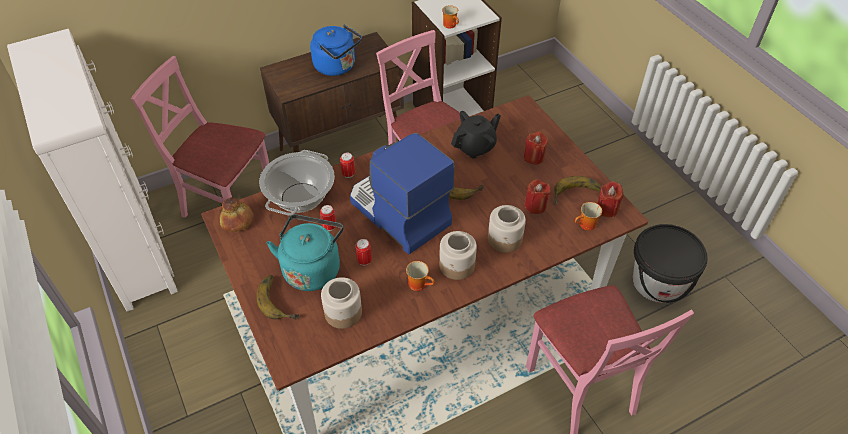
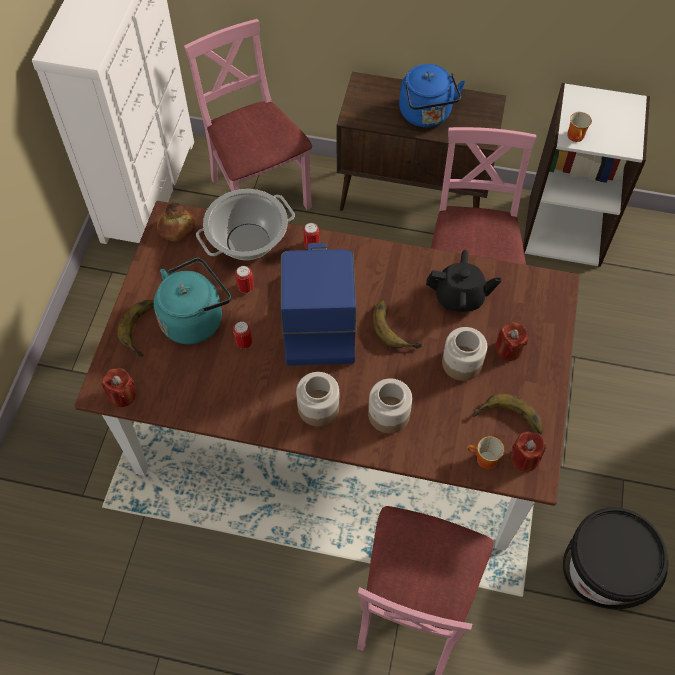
camera: 40 degrees right, 10 degrees up
jar [321,277,362,329] -> jar moved to [442,327,487,381]
mug [406,261,435,291] -> none
red candle [525,179,550,214] -> red candle moved to [101,368,136,407]

